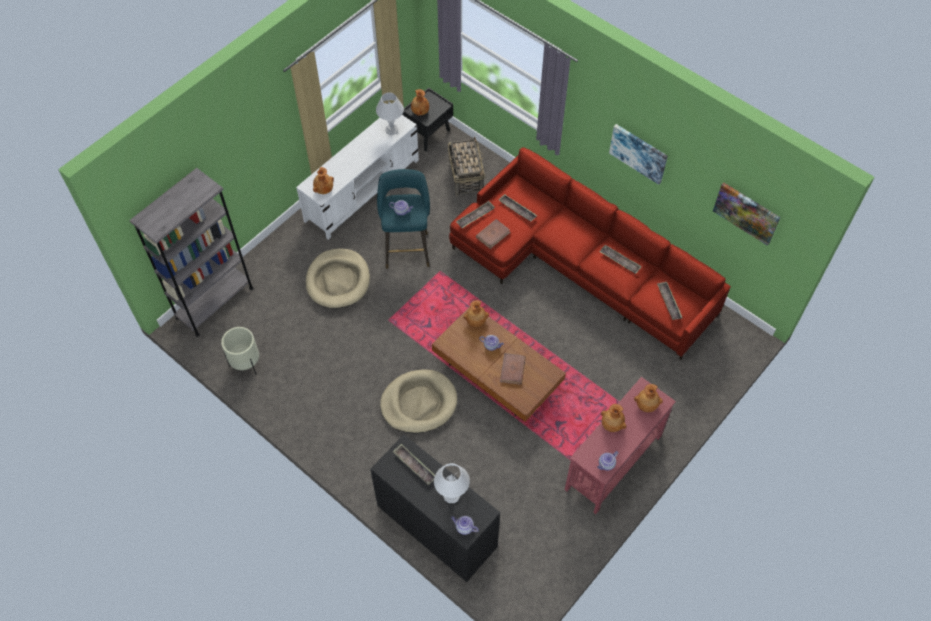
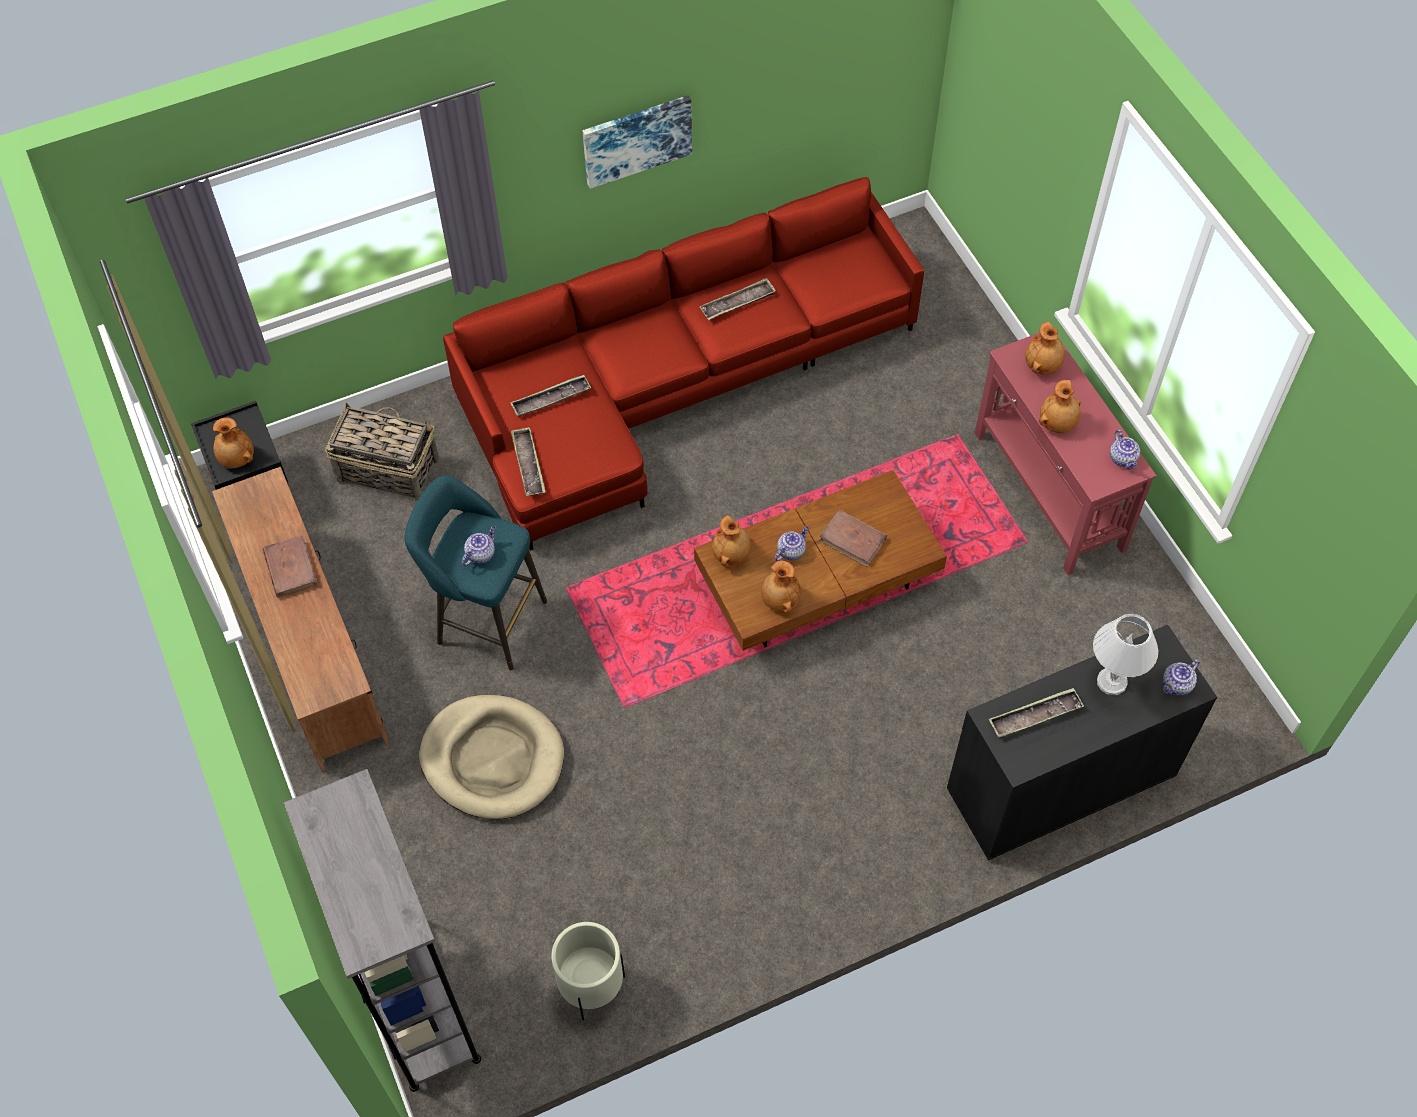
camera: 65 degrees left, 0 degrees up
white tv stand [296,115,419,240] -> brown tv stand [212,467,390,772]
brown vase [313,167,334,194] -> brown vase moved to [761,560,801,613]
white table lamp [376,93,404,135] -> none
beige dog bed [380,369,457,434] -> none
brown book [476,219,511,249] -> brown book moved to [263,535,318,598]
tray [657,282,682,320] -> none
picture [713,182,781,246] -> none

